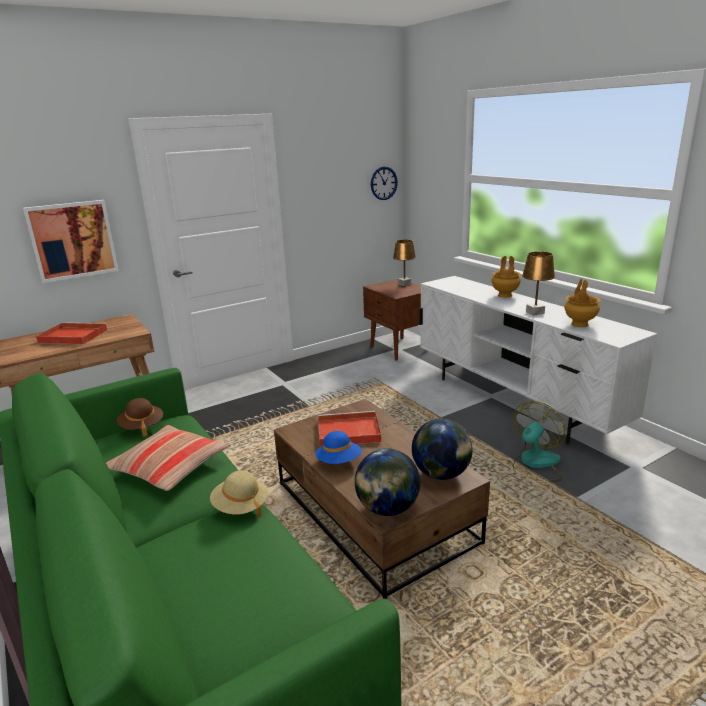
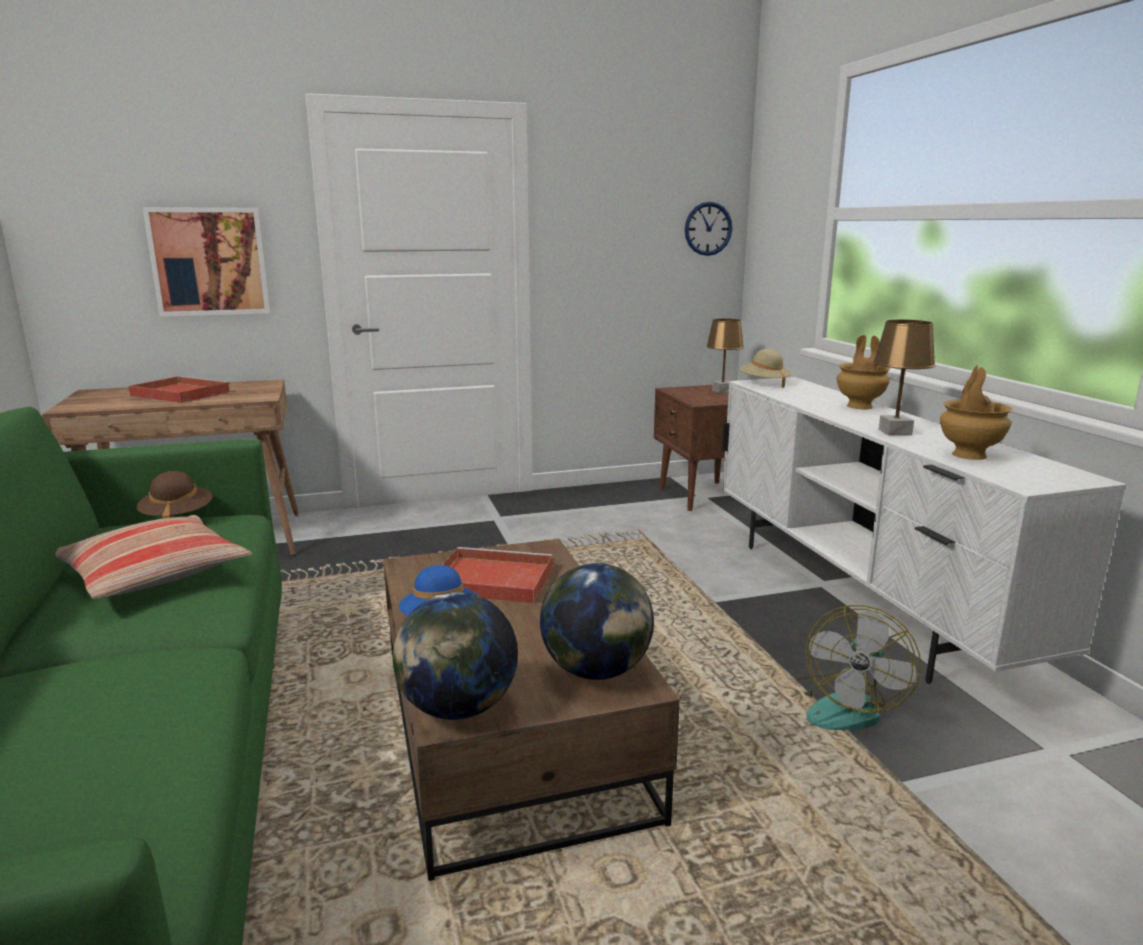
camera: 15 degrees right, 5 degrees down
beige hat [210,470,268,518] -> beige hat moved to [739,349,791,388]
fan [513,402,565,482] -> fan turned 150 degrees clockwise [795,605,921,731]

